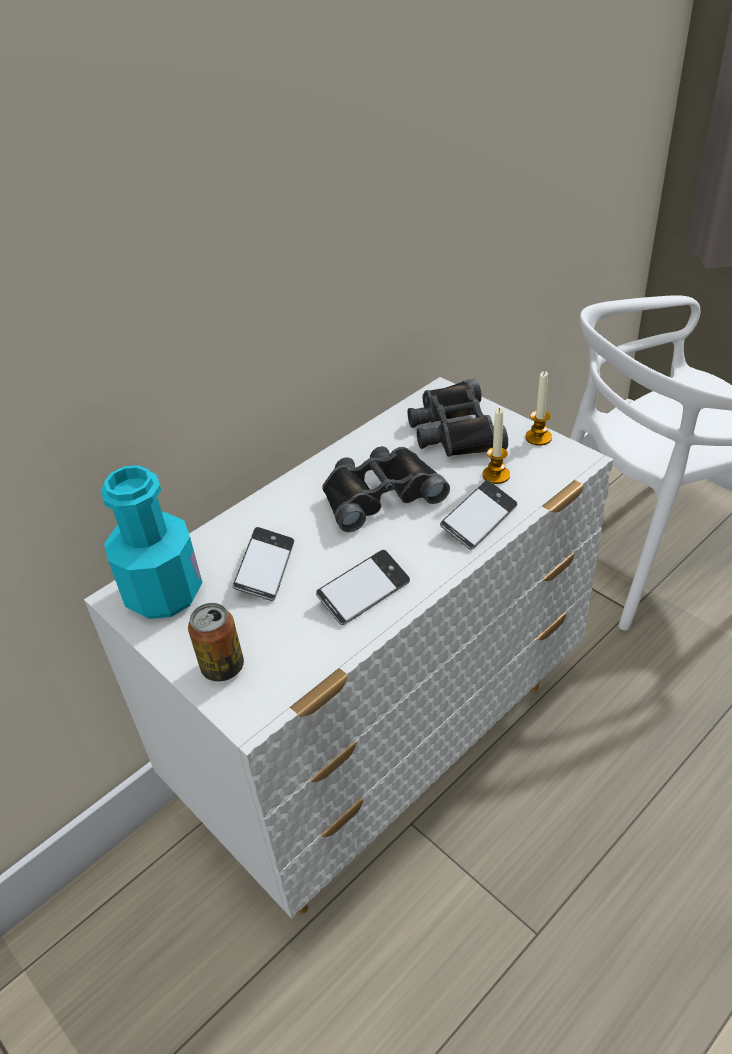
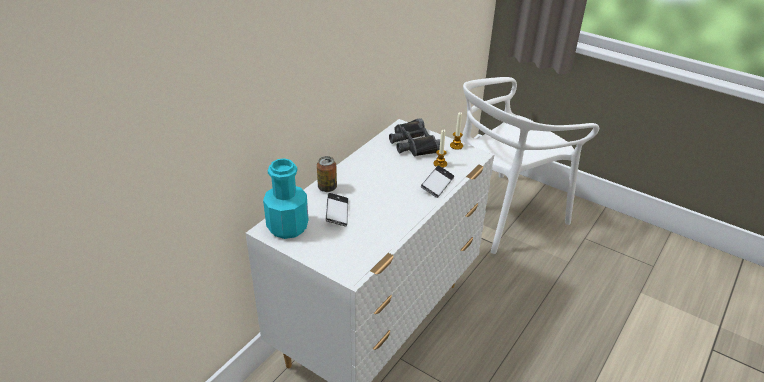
camera: 15 degrees left, 5 degrees down
can [188,603,244,682] -> can moved to [317,156,337,192]
phone [316,550,410,625] -> none
black binoculars [322,446,450,532] -> none

